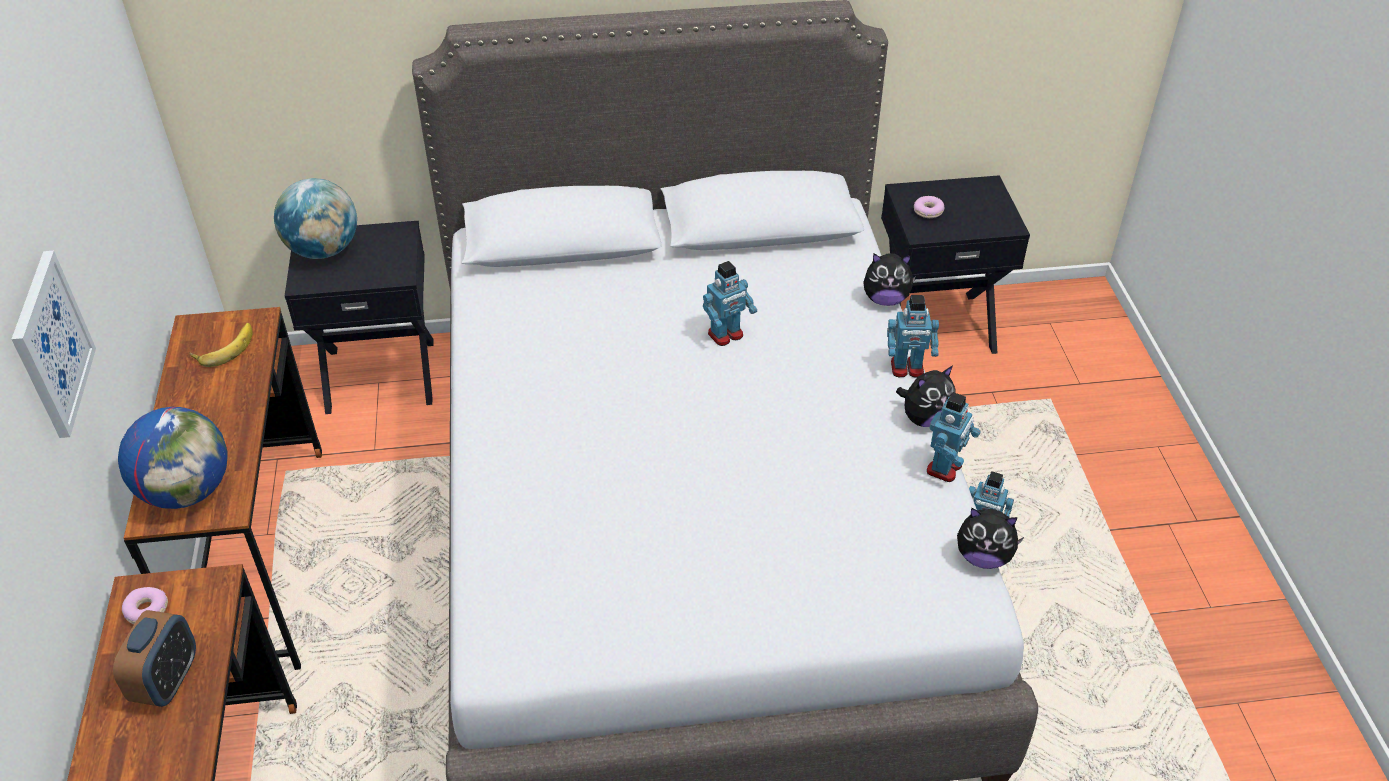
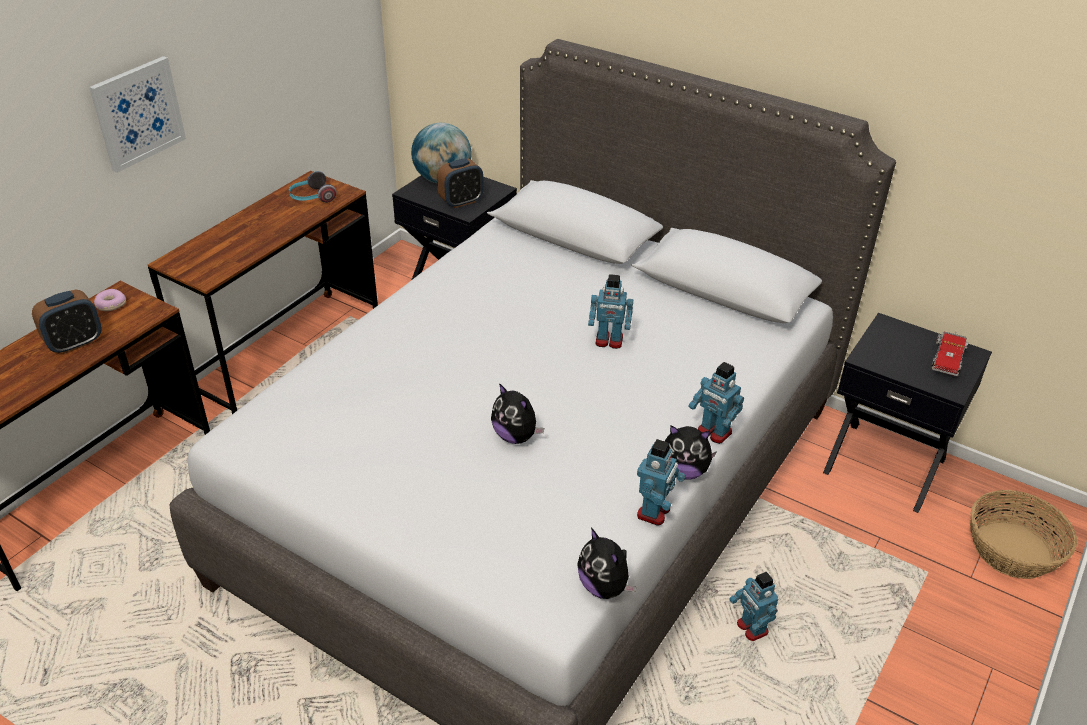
camera: 40 degrees right, 5 degrees down
globe [118,407,228,509] -> none
banana [190,323,252,367] -> headphones [289,171,337,203]
plush toy [863,253,916,306] -> plush toy moved to [491,383,544,444]
donut [914,196,945,218] -> none
toy robot [927,392,981,482] -> toy robot turned 45 degrees counterclockwise [637,439,686,525]
none -> alarm clock [437,158,484,208]
none -> toy truck [931,331,968,376]
none -> basket [970,490,1077,579]

